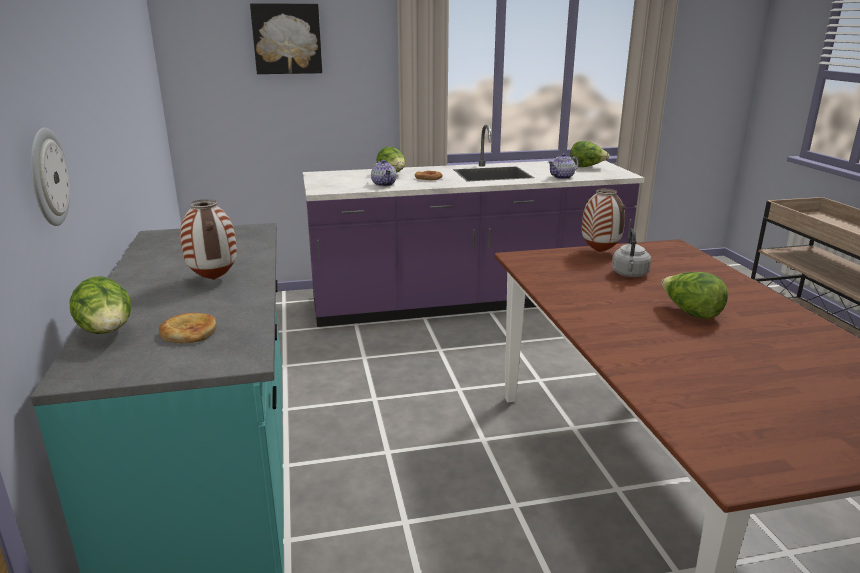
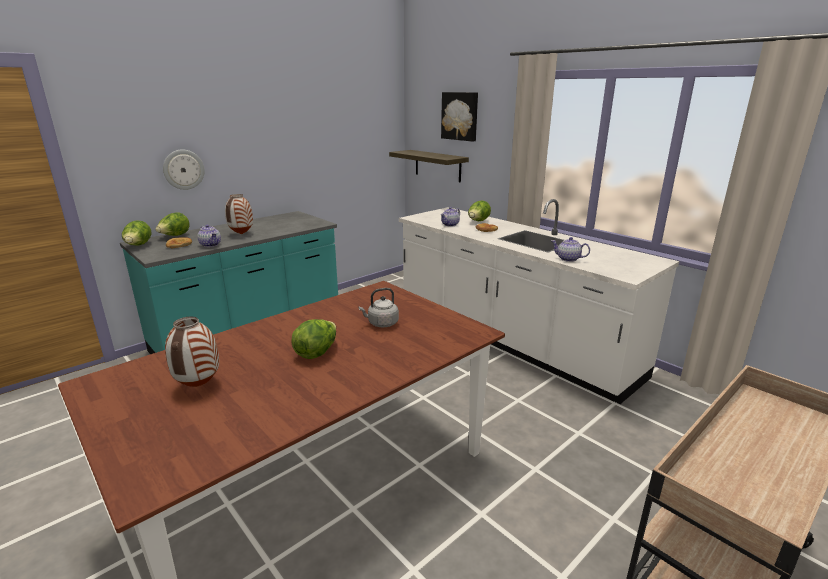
camera: 60 degrees right, 0 degrees up
purple counter [303,125,645,327] -> white counter [399,199,680,404]
lettuce [570,141,610,167] -> lettuce moved to [122,220,151,245]
vase [582,188,625,252] -> vase moved to [165,317,219,387]
none -> teapot [197,225,221,247]
none -> shelf [389,150,469,182]

